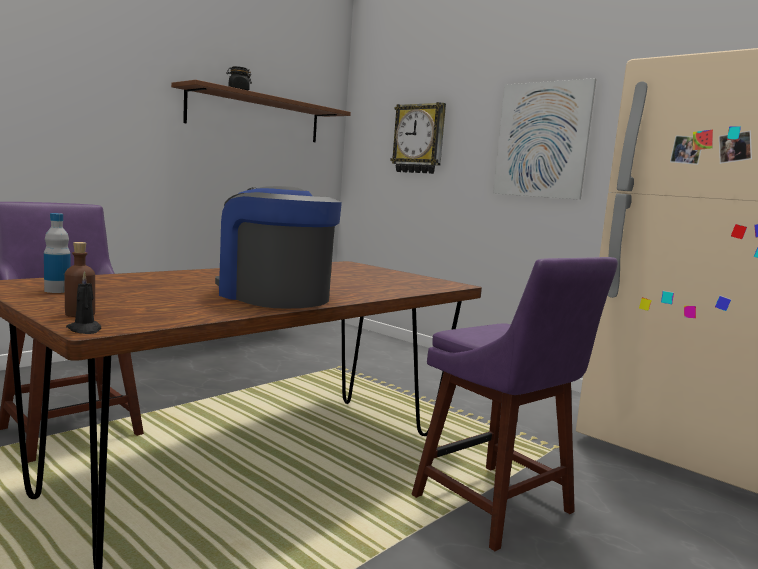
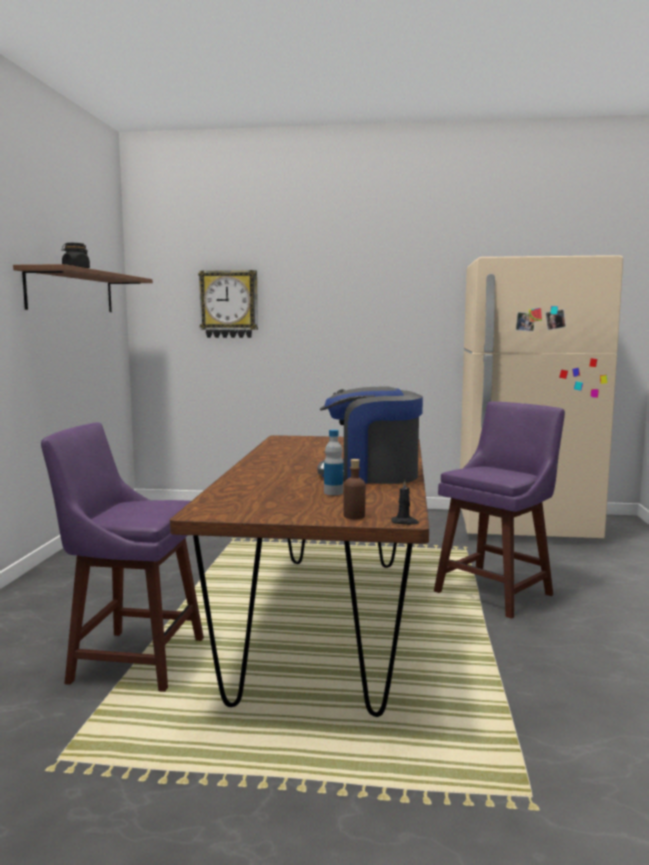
camera: 35 degrees left, 0 degrees up
bottle [44,213,71,293] -> bottle moved to [324,430,343,495]
purple chair [411,257,618,551] -> purple chair turned 60 degrees counterclockwise [434,402,565,619]
picture [493,78,596,200] -> none

